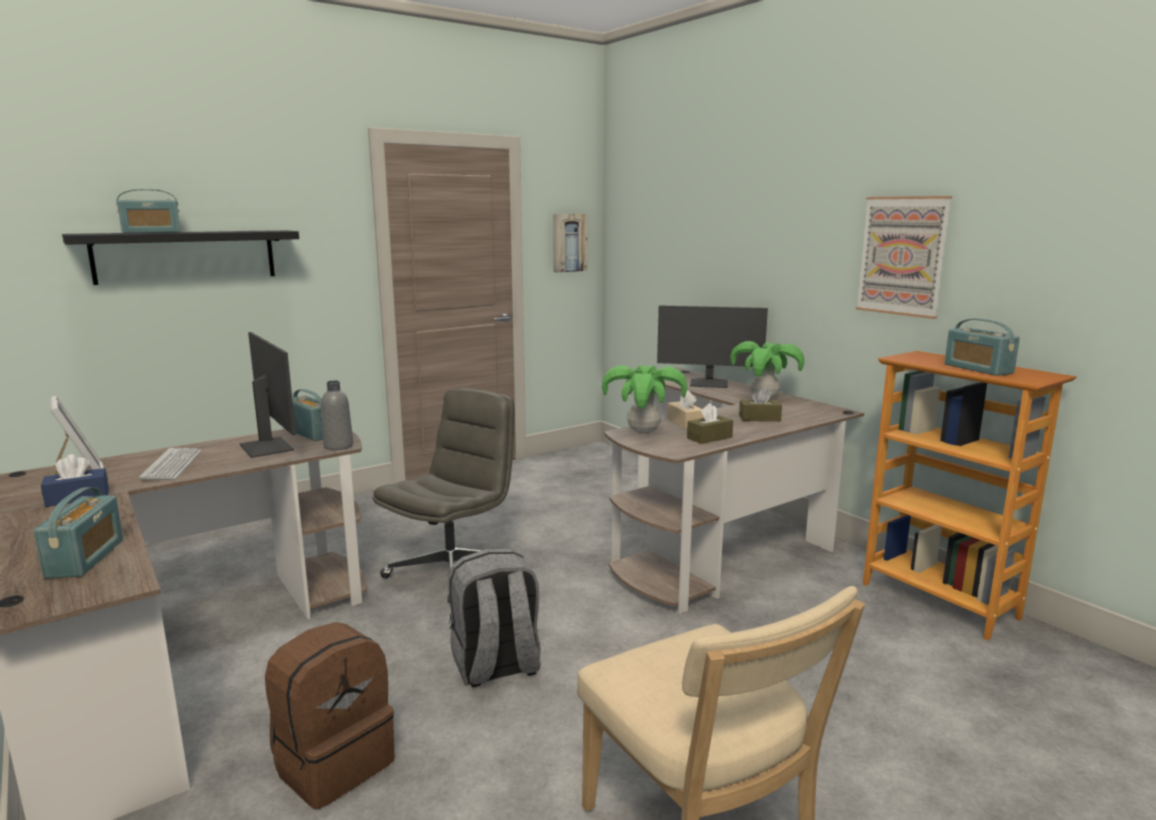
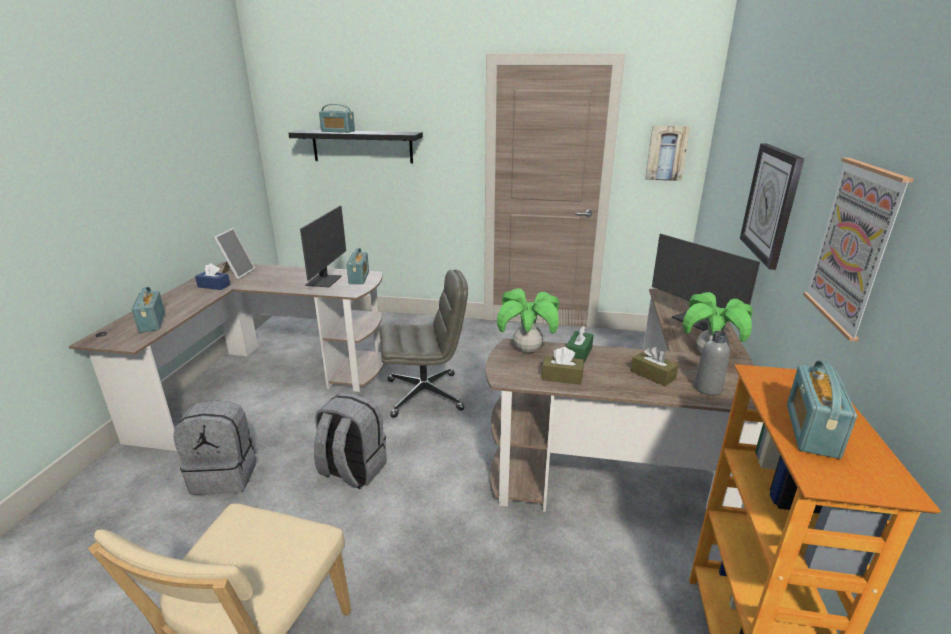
camera: 45 degrees right, 10 degrees up
radio [33,487,123,578] -> radio turned 120 degrees clockwise [131,287,165,333]
keyboard [139,448,202,480] -> none
brown backpack [265,622,394,809] -> grey backpack [173,400,256,495]
grey bottle [321,381,353,450] -> grey bottle moved to [694,331,730,396]
beige tissue box [667,390,704,429] -> green tissue box [566,326,593,363]
none -> wall clock [740,143,804,270]

